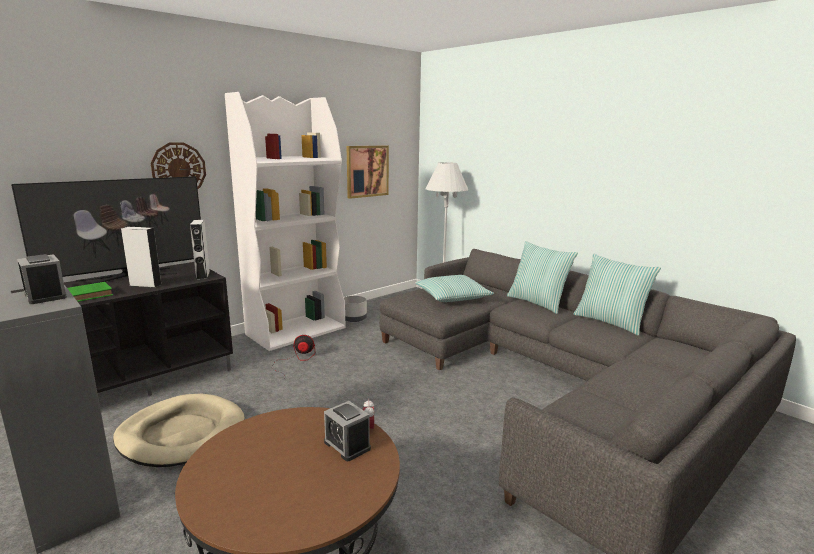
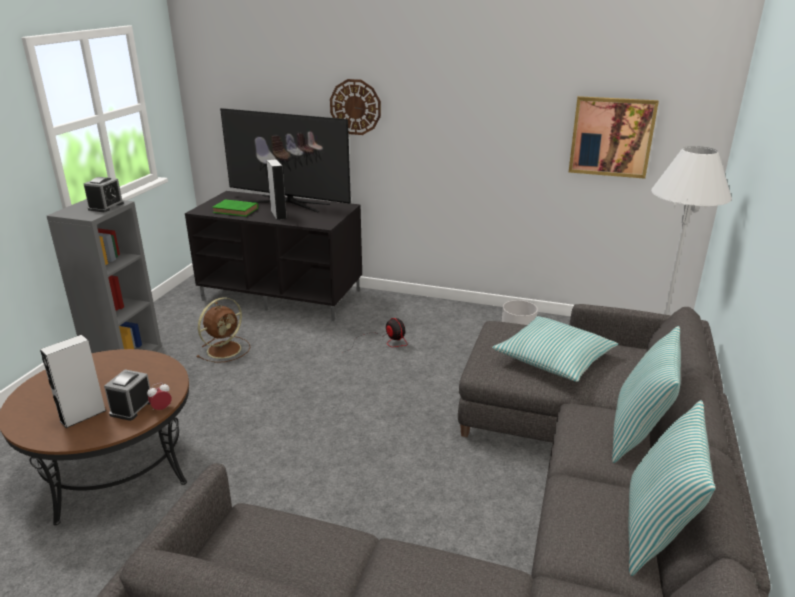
camera: 60 degrees right, 10 degrees up
beige dog bed [113,394,245,467] -> brown fan [197,297,251,363]
grey speaker [190,220,210,280] -> grey speaker moved to [40,335,107,428]
white bookcase [225,92,346,351] -> none

